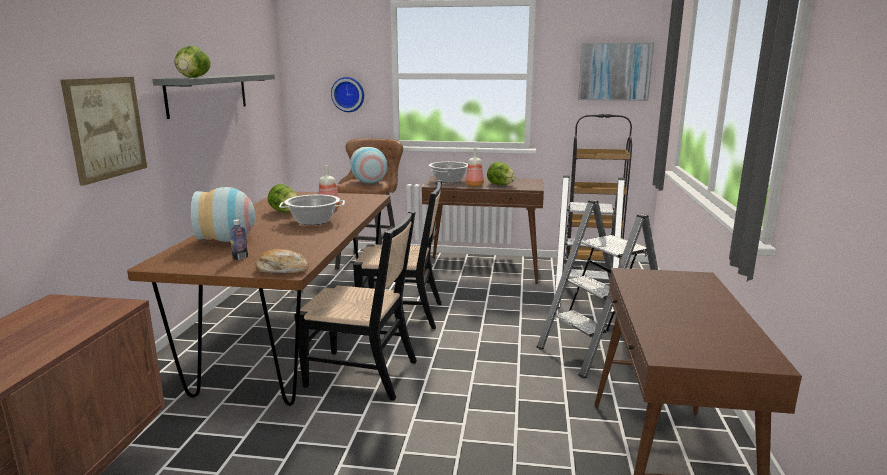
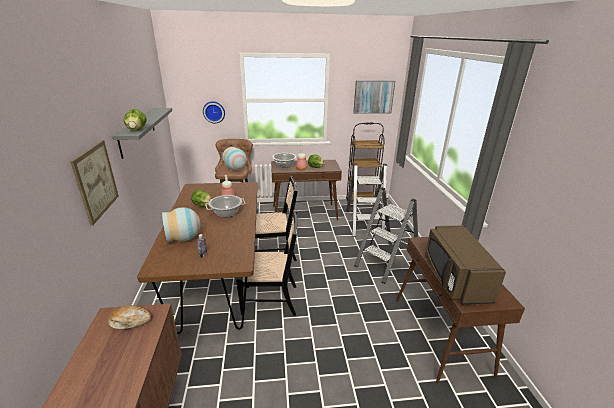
camera: 15 degrees left, 10 degrees up
bread [256,249,309,274] -> bread moved to [108,305,151,329]
none -> brown microwave [425,226,506,304]

